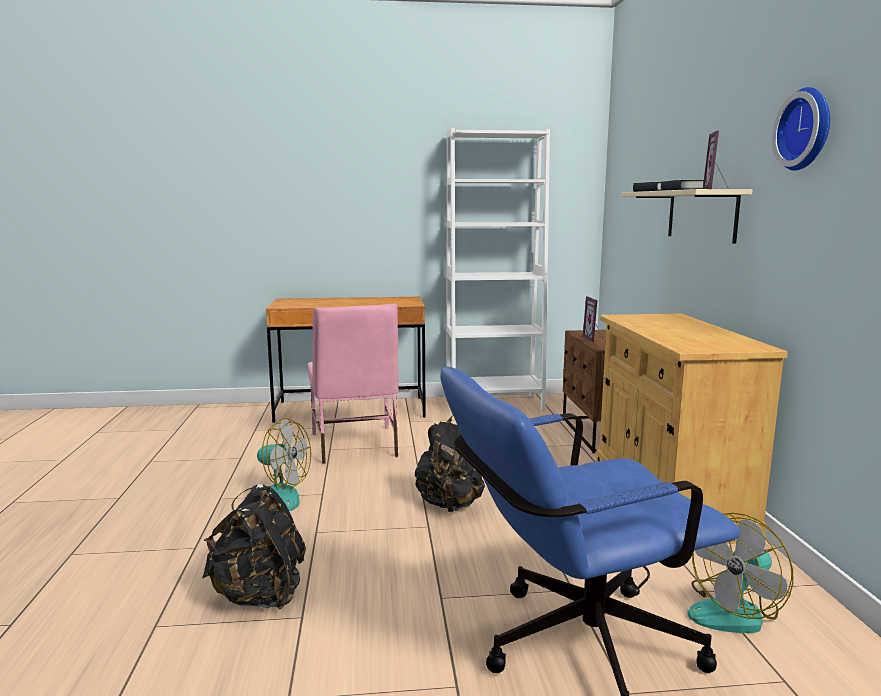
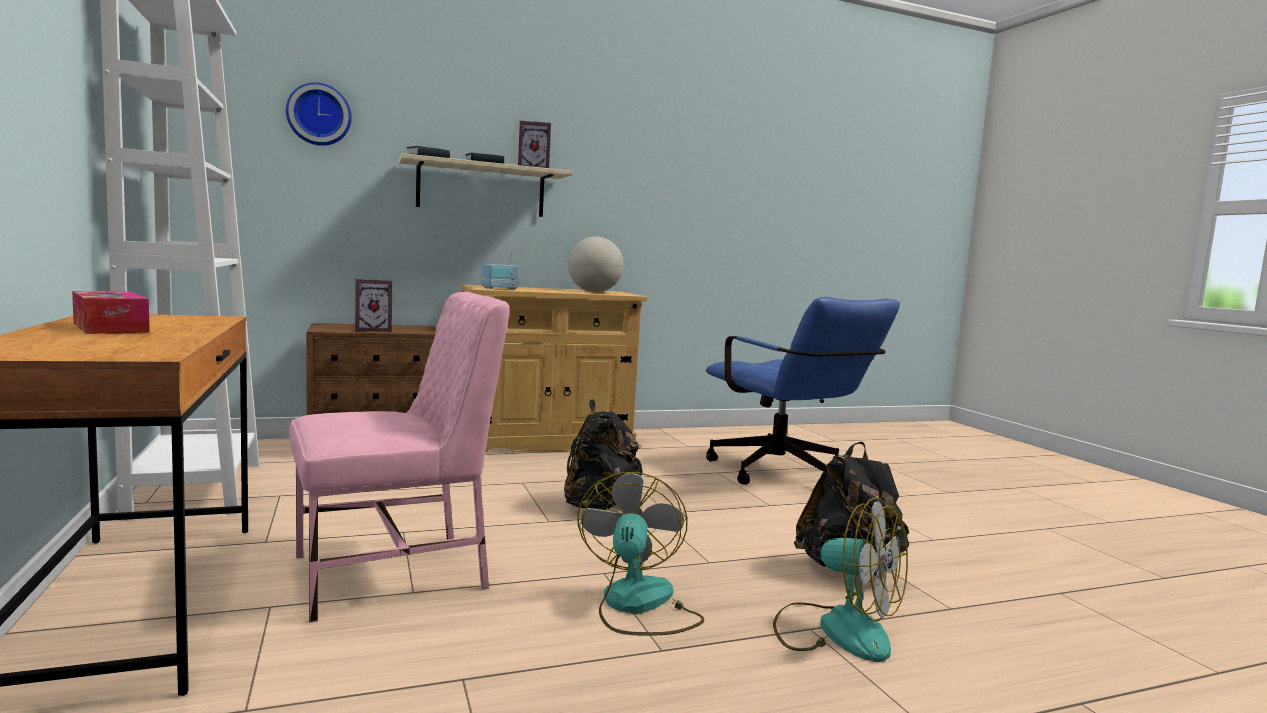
camera: 105 degrees left, 5 degrees down
fan [687,513,794,633] -> fan moved to [773,497,908,662]
wall clock [772,87,830,170] -> wall clock moved to [286,82,352,146]
none -> tissue box [72,291,150,334]
none -> radio [482,250,519,289]
none -> globe [568,237,623,292]

